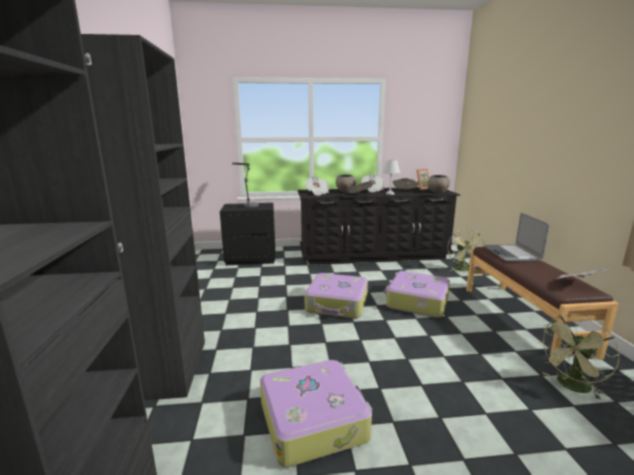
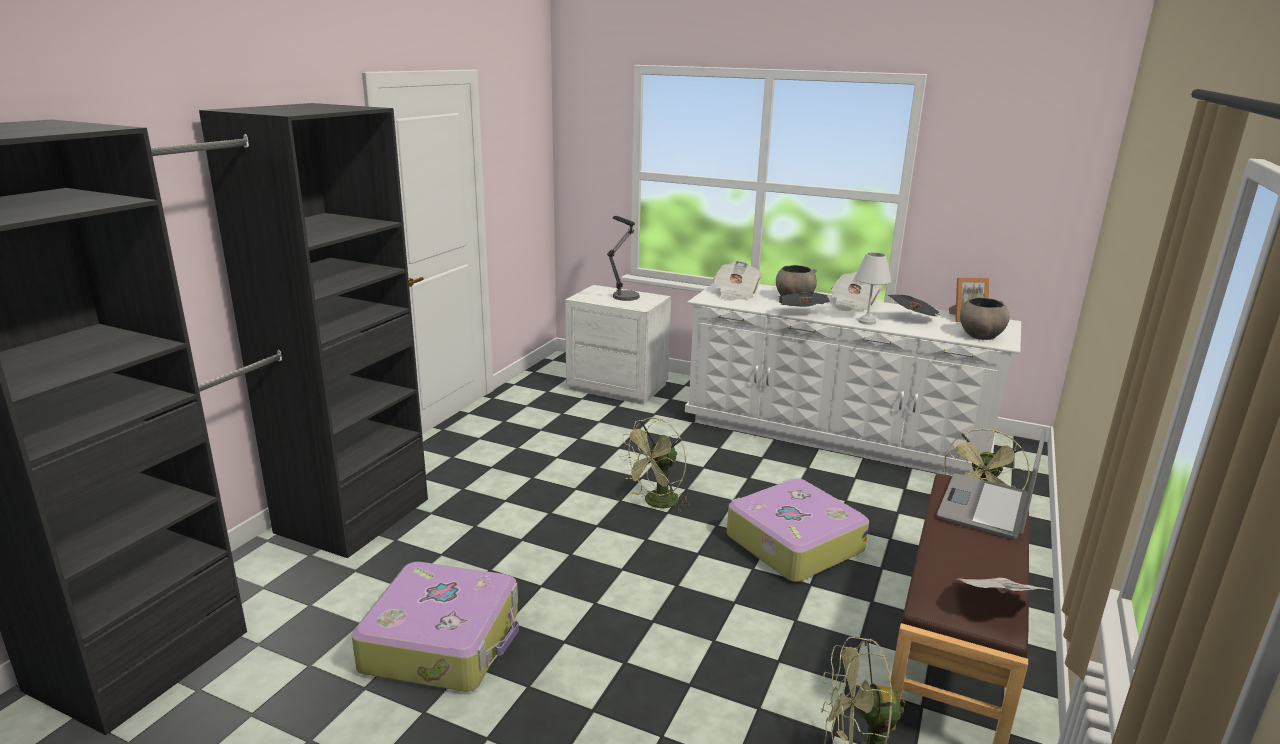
camera: 30 degrees right, 5 degrees up
black nightstand [220,203,275,265] -> white nightstand [565,285,671,405]
black dresser [298,187,460,265] -> white dresser [685,282,1021,476]
suitcase [304,273,368,318] -> green fan [619,417,690,512]

